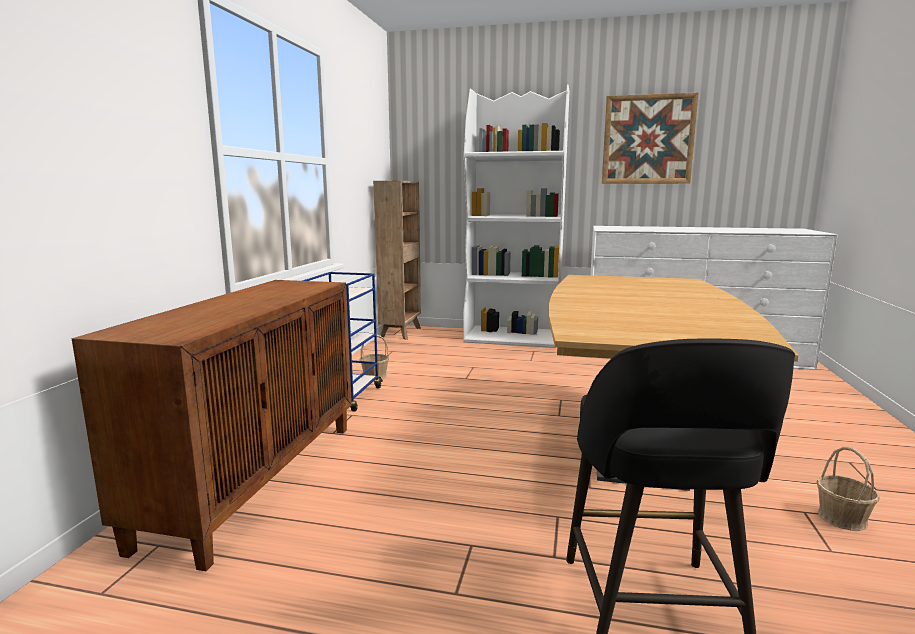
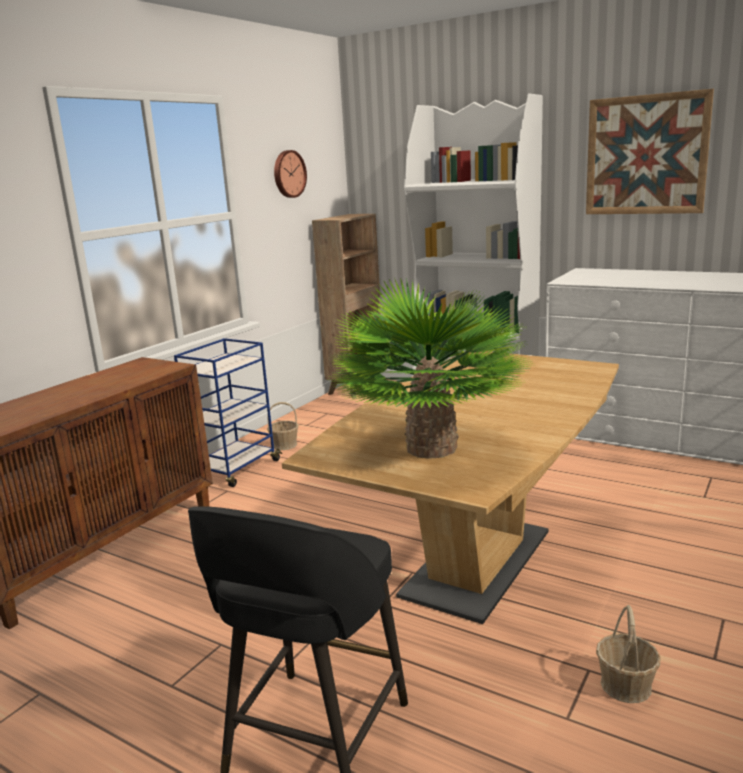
camera: 20 degrees right, 5 degrees up
none -> wall clock [274,150,307,198]
none -> potted plant [330,278,533,459]

